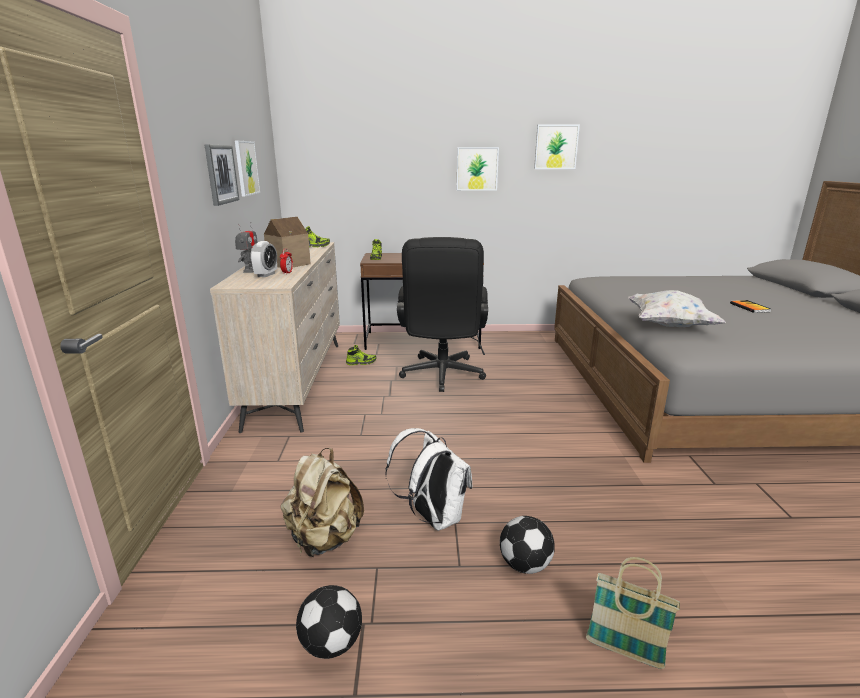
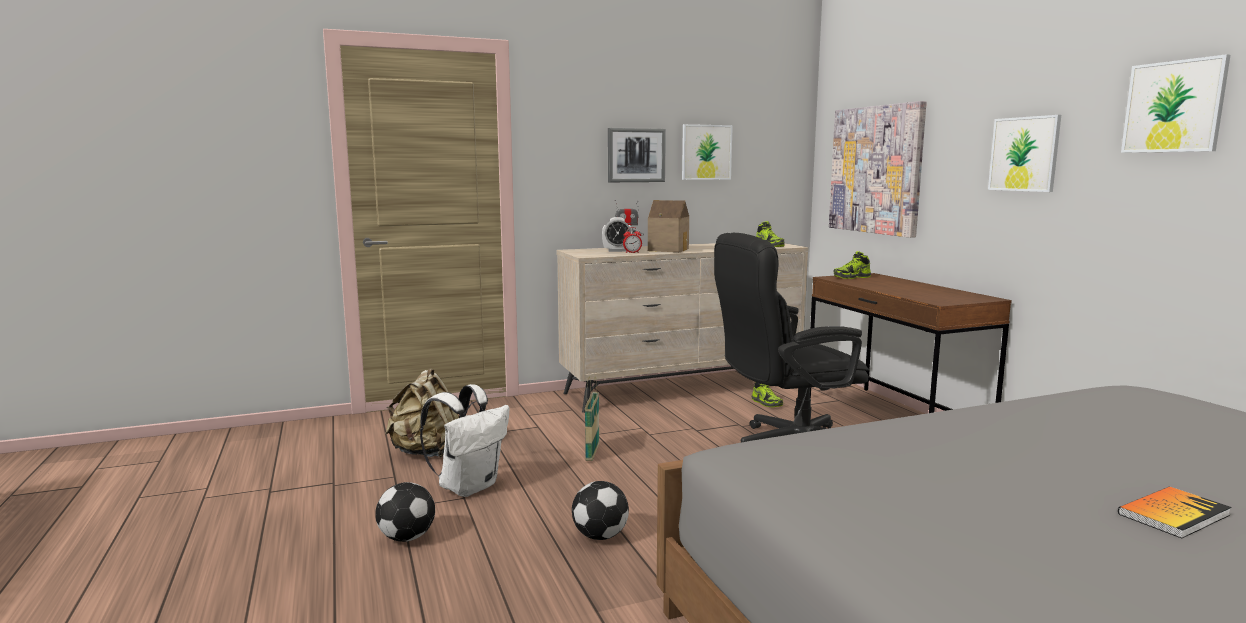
camera: 70 degrees right, 10 degrees down
football [296,585,362,659] -> football moved to [572,481,629,540]
basket [586,557,680,669] -> basket moved to [585,376,599,461]
white pillow [628,290,726,327] -> none
none -> picture [829,101,927,238]

